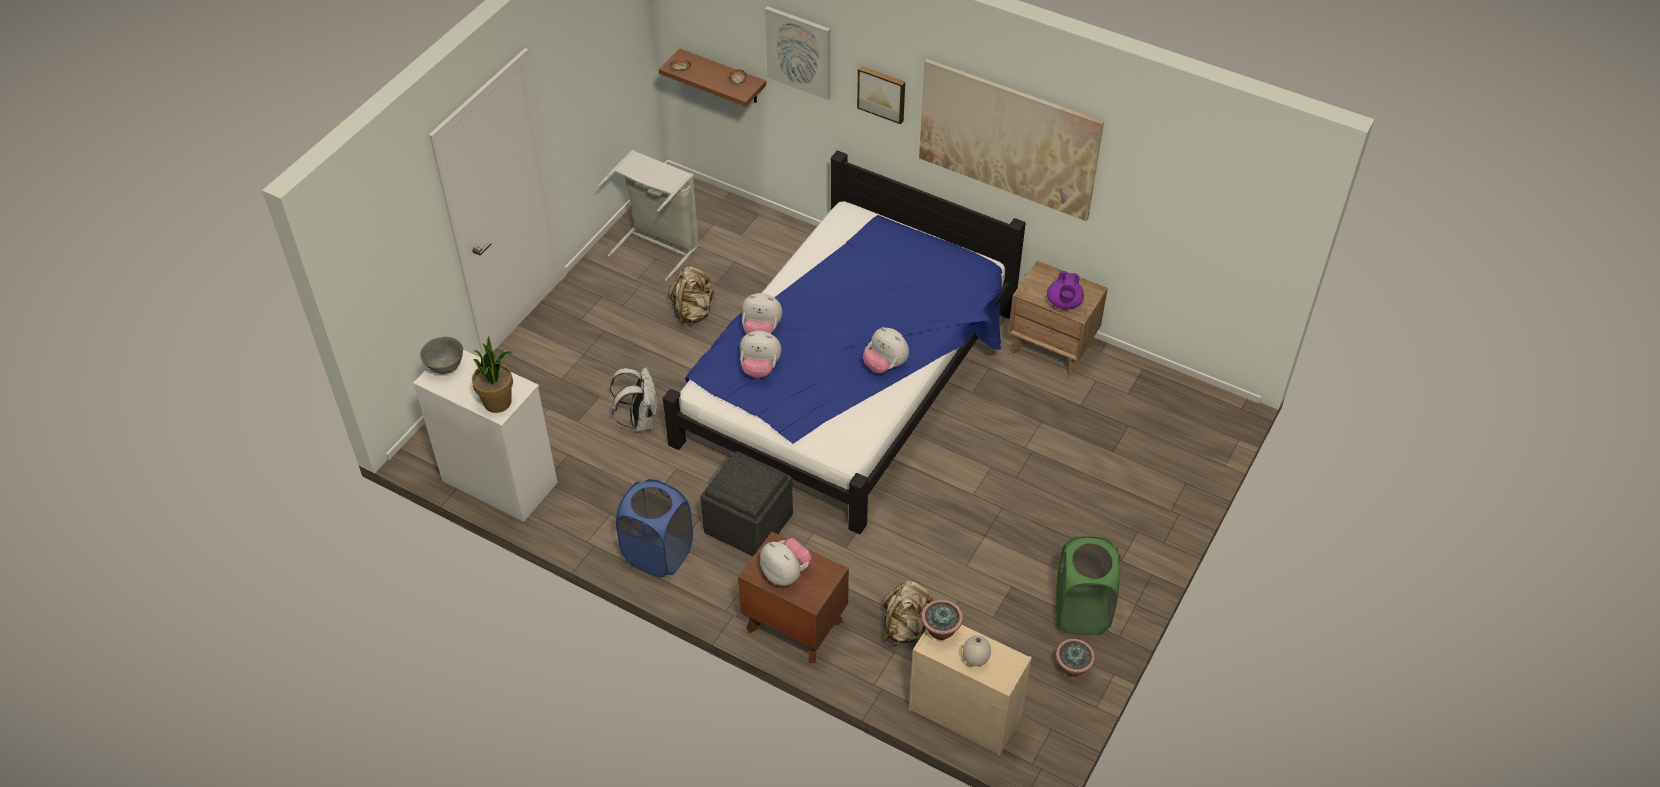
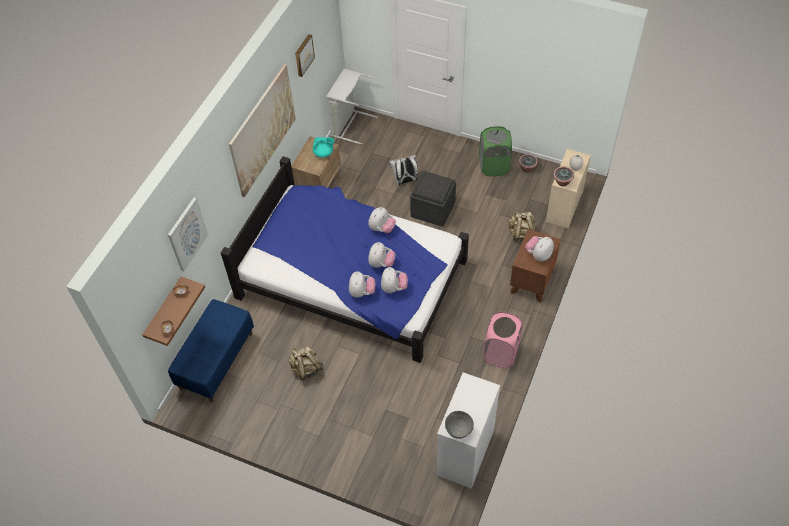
camera: 95 degrees left, 5 degrees up
potted plant [472,336,513,413] -> none
grey laundry basket [598,150,699,281] -> grey laundry basket moved to [326,69,378,145]
white backpack [610,368,657,432] -> white backpack moved to [389,155,418,185]
blue laundry basket [616,479,693,577] -> pink laundry basket [483,312,523,369]
grey ottoman [701,451,793,556] -> grey ottoman moved to [410,171,456,226]
picture [857,66,905,124] -> picture moved to [295,34,315,77]
purple teapot [1047,271,1084,310] -> turquoise teapot [313,137,335,158]
none -> blue bench [168,299,254,402]
none -> plush toy [368,242,395,268]

